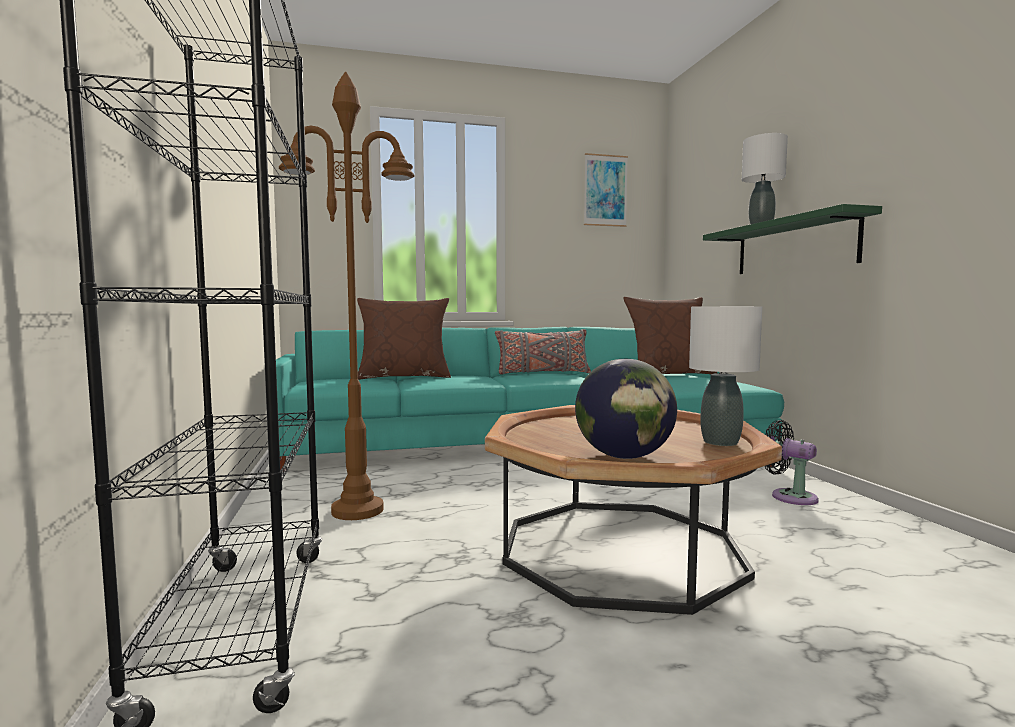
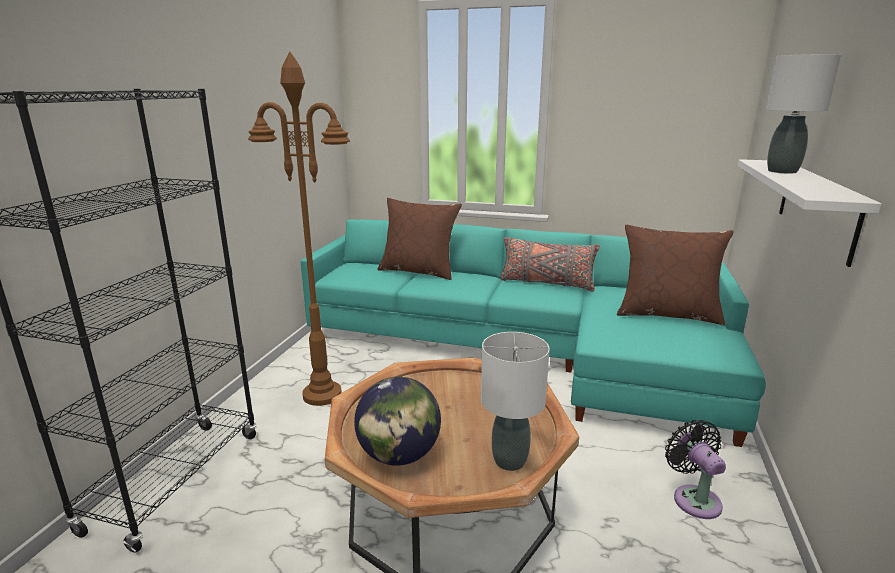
camera: 30 degrees right, 15 degrees up
picture [584,153,628,227] -> none
green shelf [703,204,882,274] -> white shelf [738,159,882,267]

